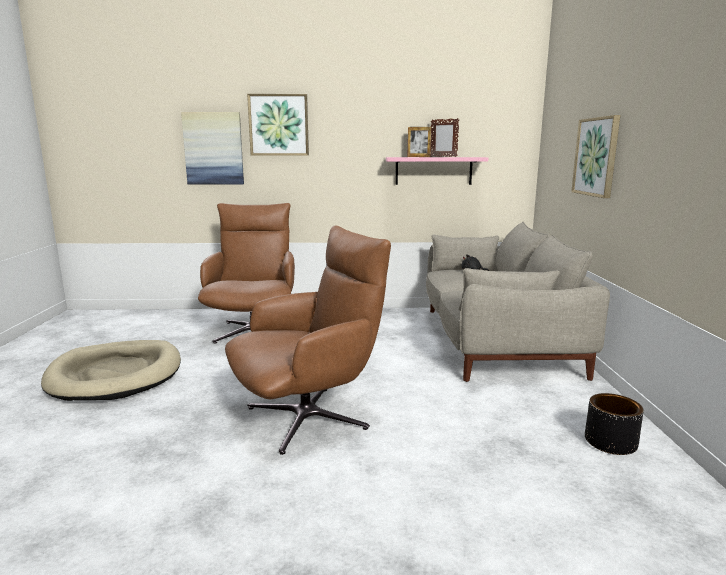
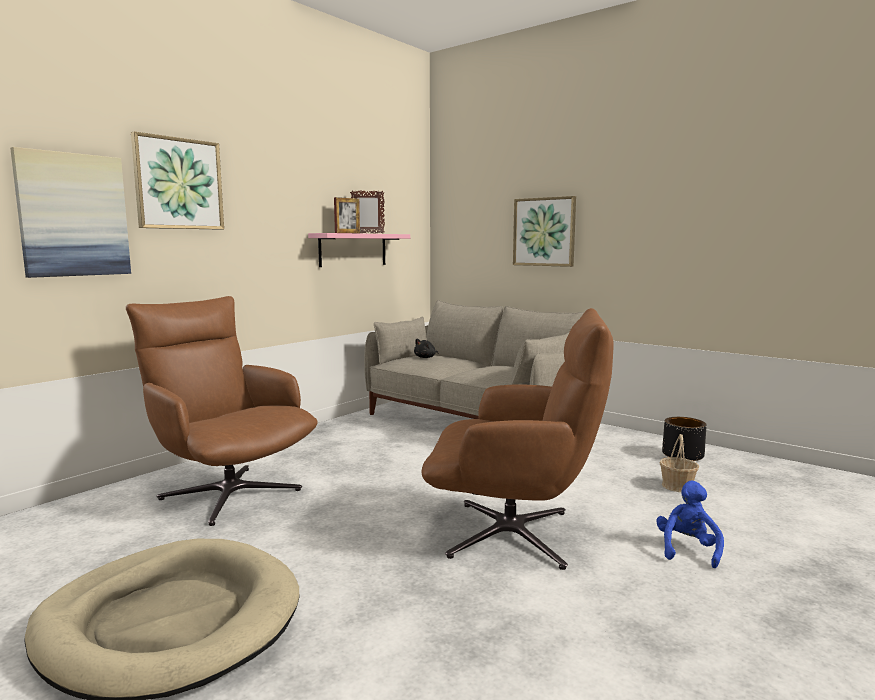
camera: 50 degrees left, 5 degrees down
brown armchair [225,225,391,455] -> brown armchair turned 90 degrees clockwise [422,308,614,570]
none -> blue plush toy [656,480,724,568]
none -> basket [660,434,699,492]

